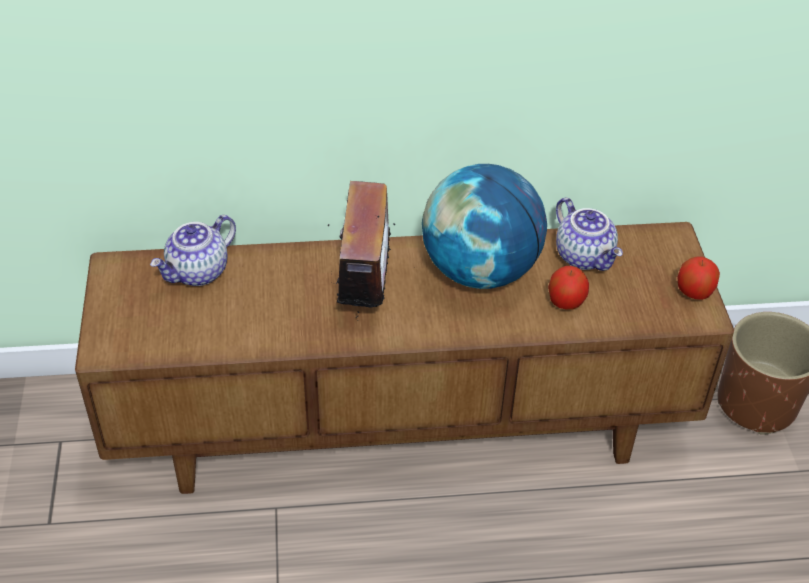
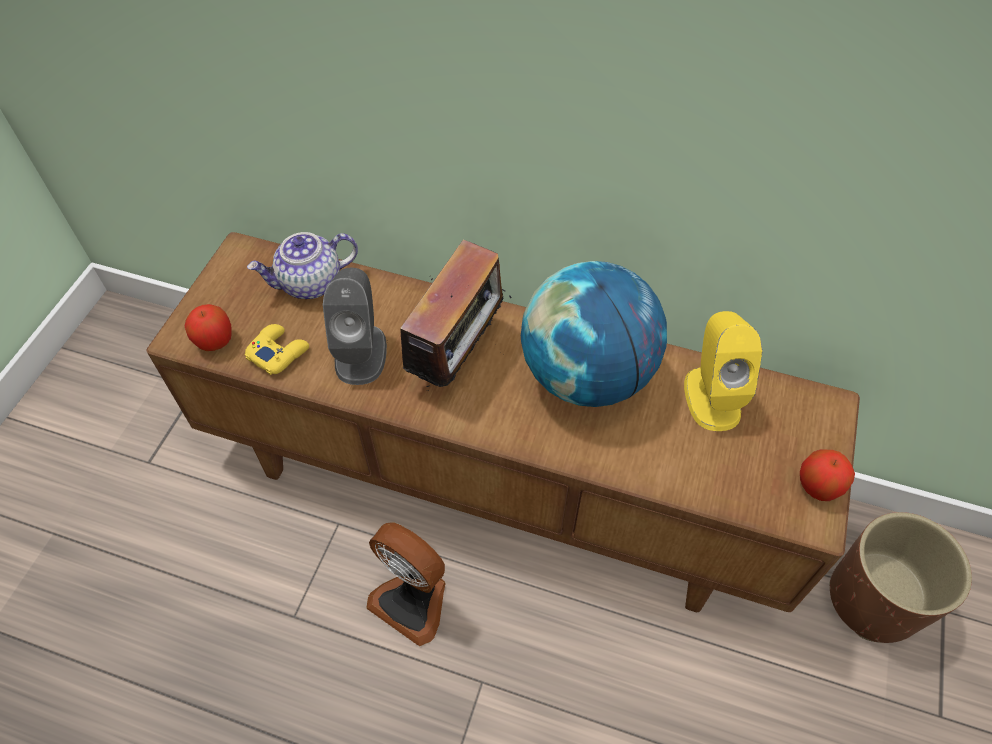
camera: 25 degrees right, 10 degrees up
apple [548,266,589,309] -> apple moved to [185,304,232,351]
teapot [556,198,623,271] -> yellow speaker [684,311,763,431]
none -> yellow game controller [245,324,309,375]
none -> grey speaker [323,268,387,385]
none -> fan [366,522,446,646]

